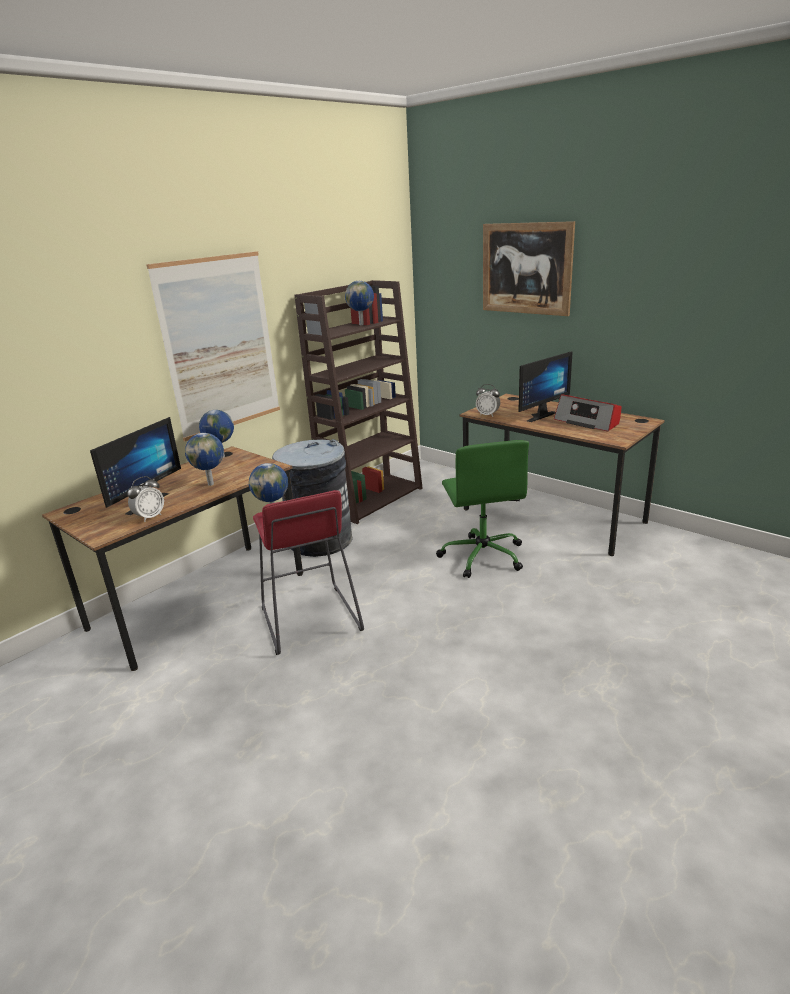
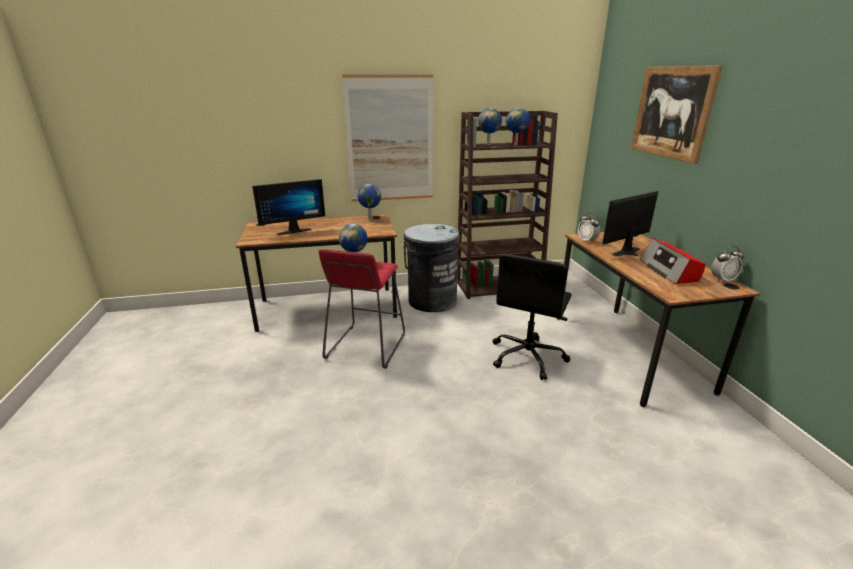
camera: 35 degrees right, 0 degrees up
alarm clock [127,476,164,522] -> alarm clock moved to [711,246,744,283]
globe [185,433,224,486] -> globe moved to [478,108,502,145]
green office chair [436,440,529,578] -> black office chair [493,254,572,380]
monitor [518,351,573,422] -> monitor turned 150 degrees clockwise [602,191,658,256]

